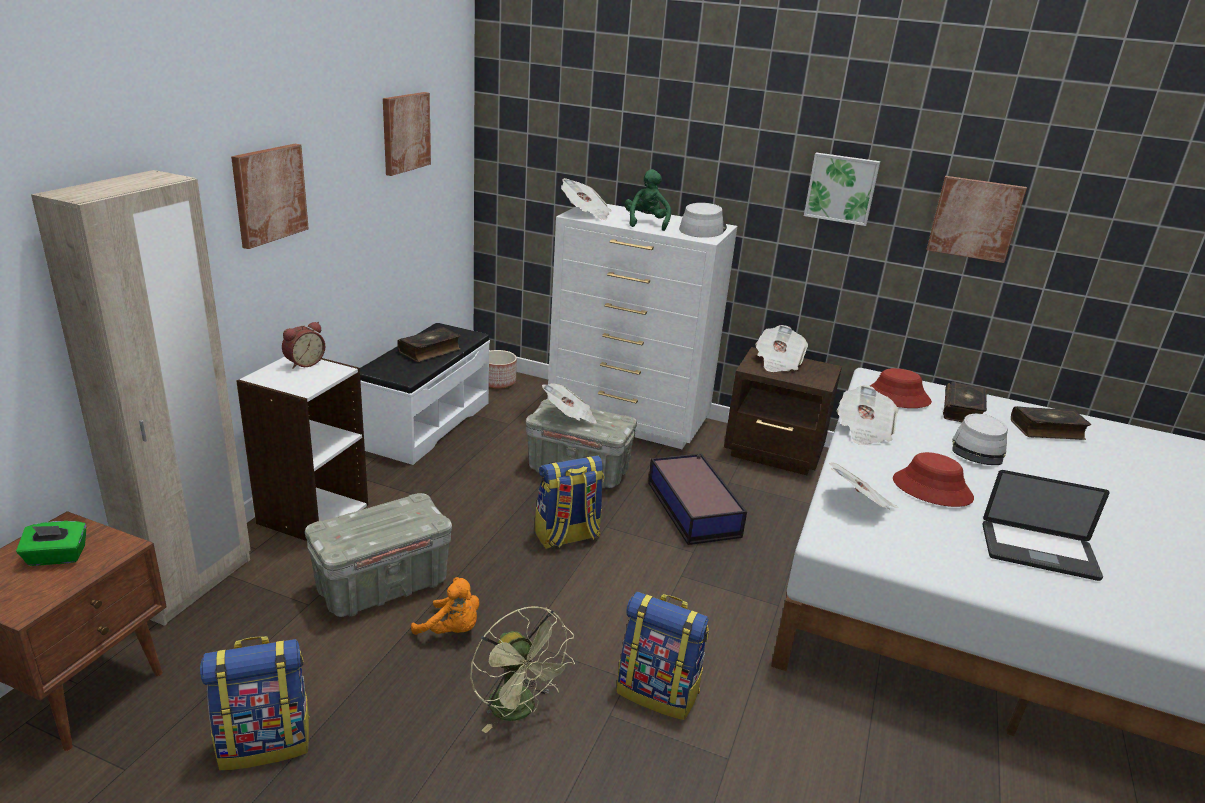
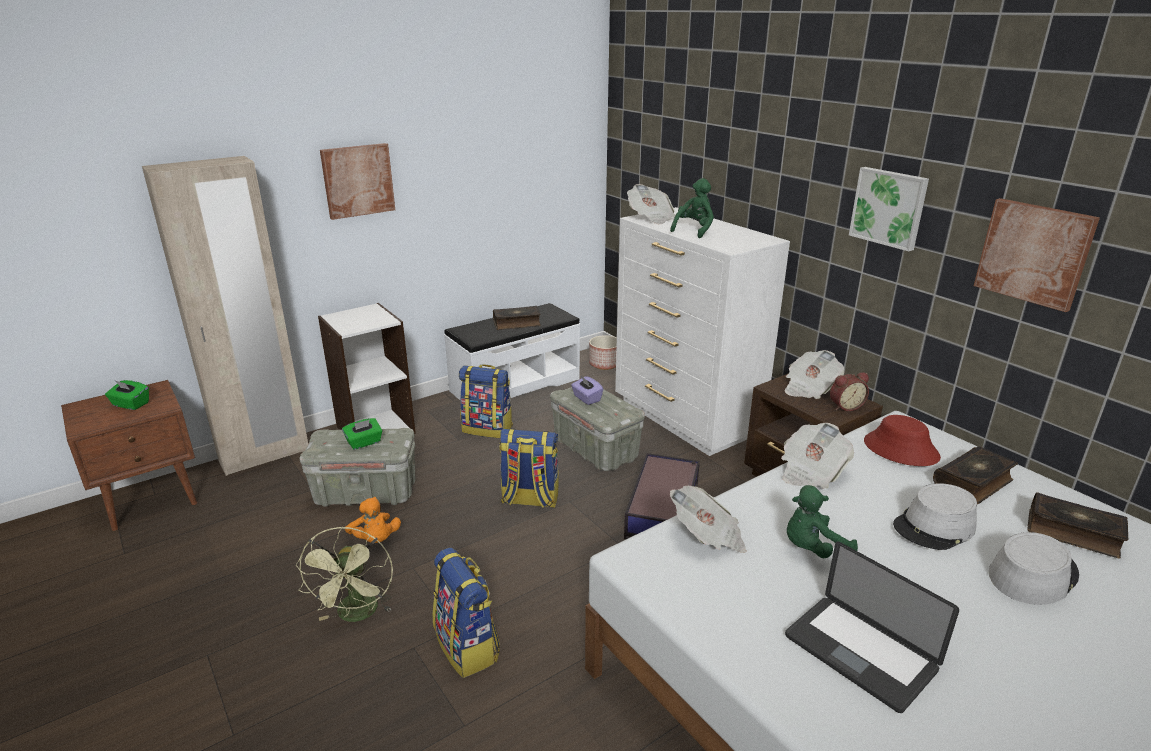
camera: 35 degrees right, 0 degrees up
backpack [200,636,310,770] -> backpack moved to [459,364,513,438]
alarm clock [282,322,325,369] -> alarm clock moved to [830,372,869,411]
picture [383,92,431,176] -> none
newspaper [542,383,597,423] -> purple tissue box [571,376,603,405]
grey hat [679,203,727,238] -> grey hat moved to [989,532,1079,605]
red hat [893,452,974,507] -> green plush toy [787,485,858,558]
none -> green tissue box [342,418,382,450]

